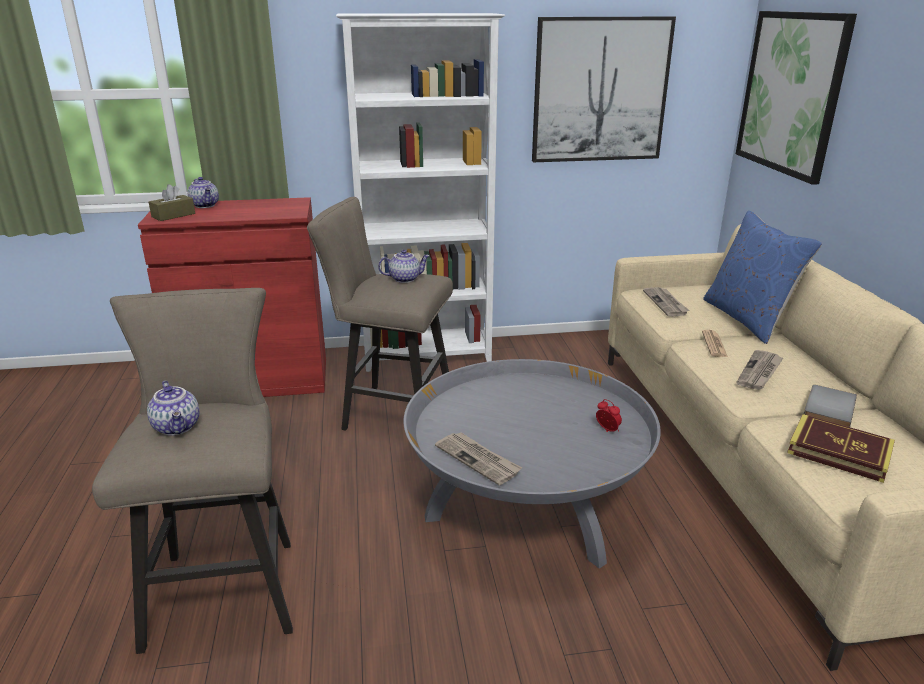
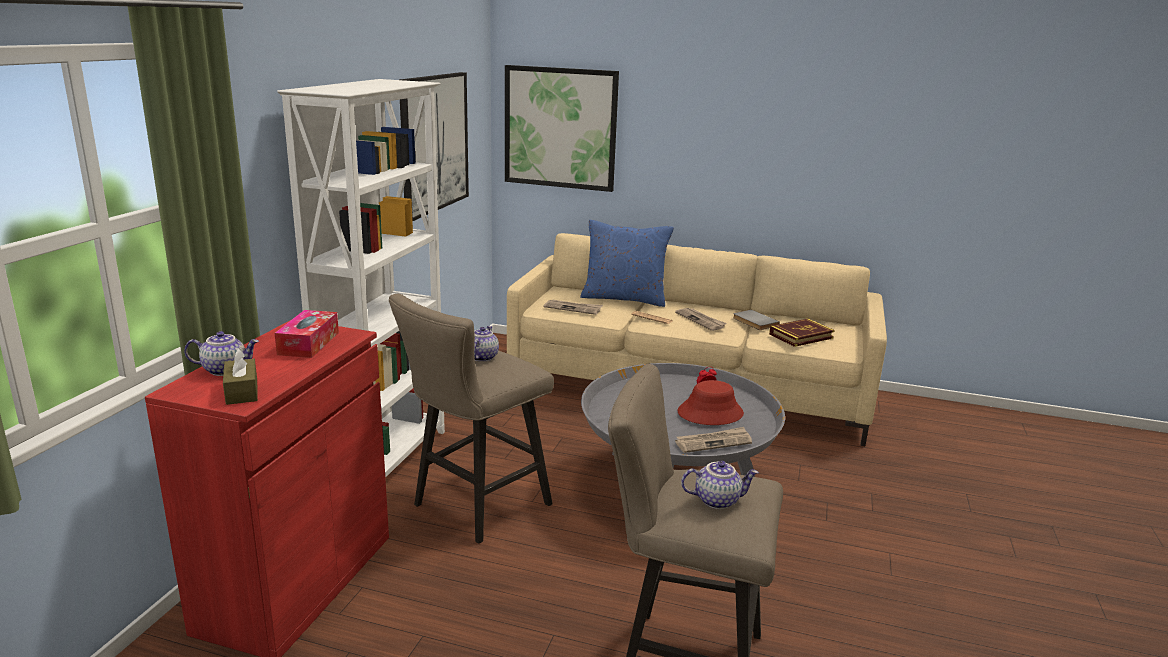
camera: 65 degrees left, 5 degrees down
none -> tissue box [275,310,339,358]
none -> red hat [677,380,744,425]

